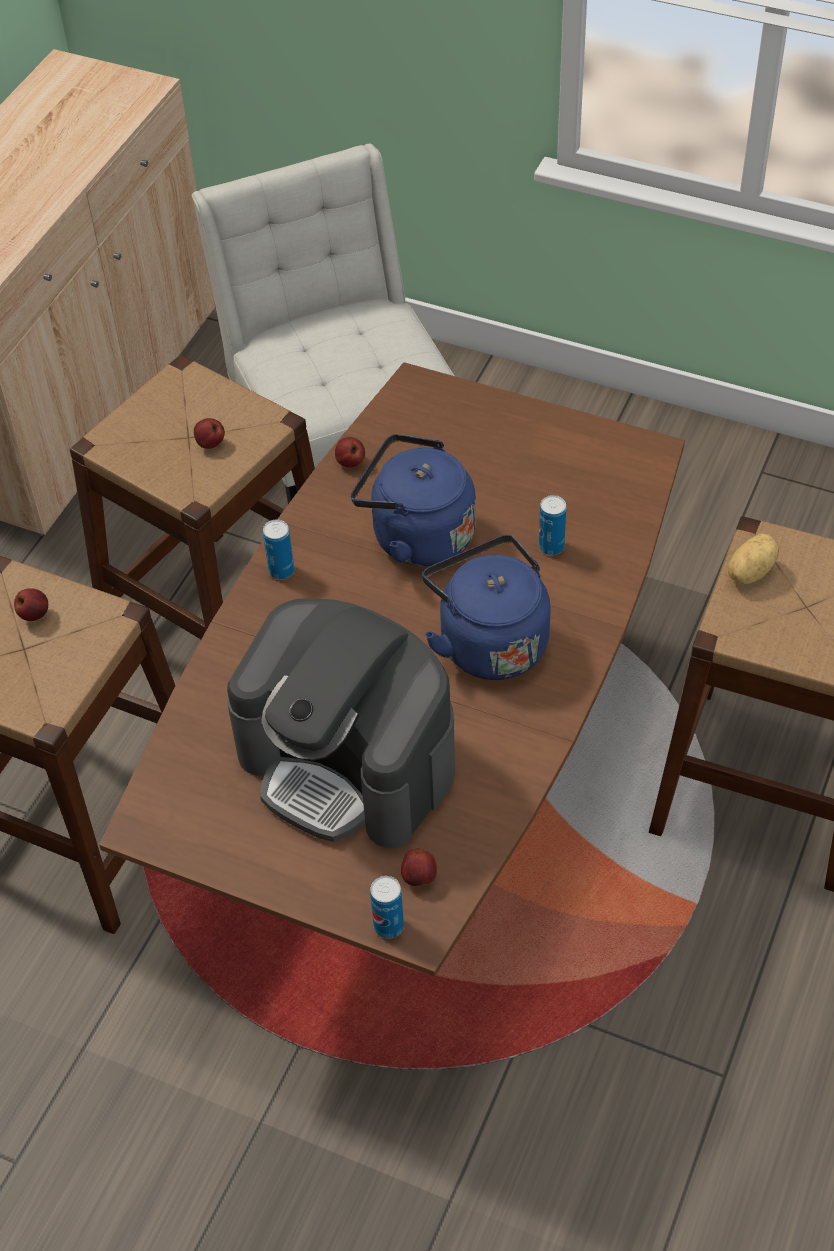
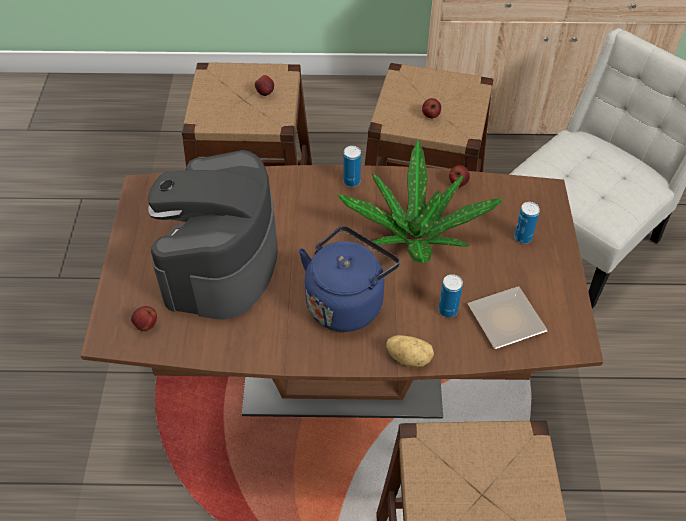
camera: 65 degrees right, 0 degrees up
blue kettle [351,434,476,567] -> potted plant [338,141,503,263]
can [370,876,404,939] -> can moved to [514,202,540,244]
potato [728,533,779,584] -> potato moved to [386,335,434,367]
none -> plate [468,286,548,349]

